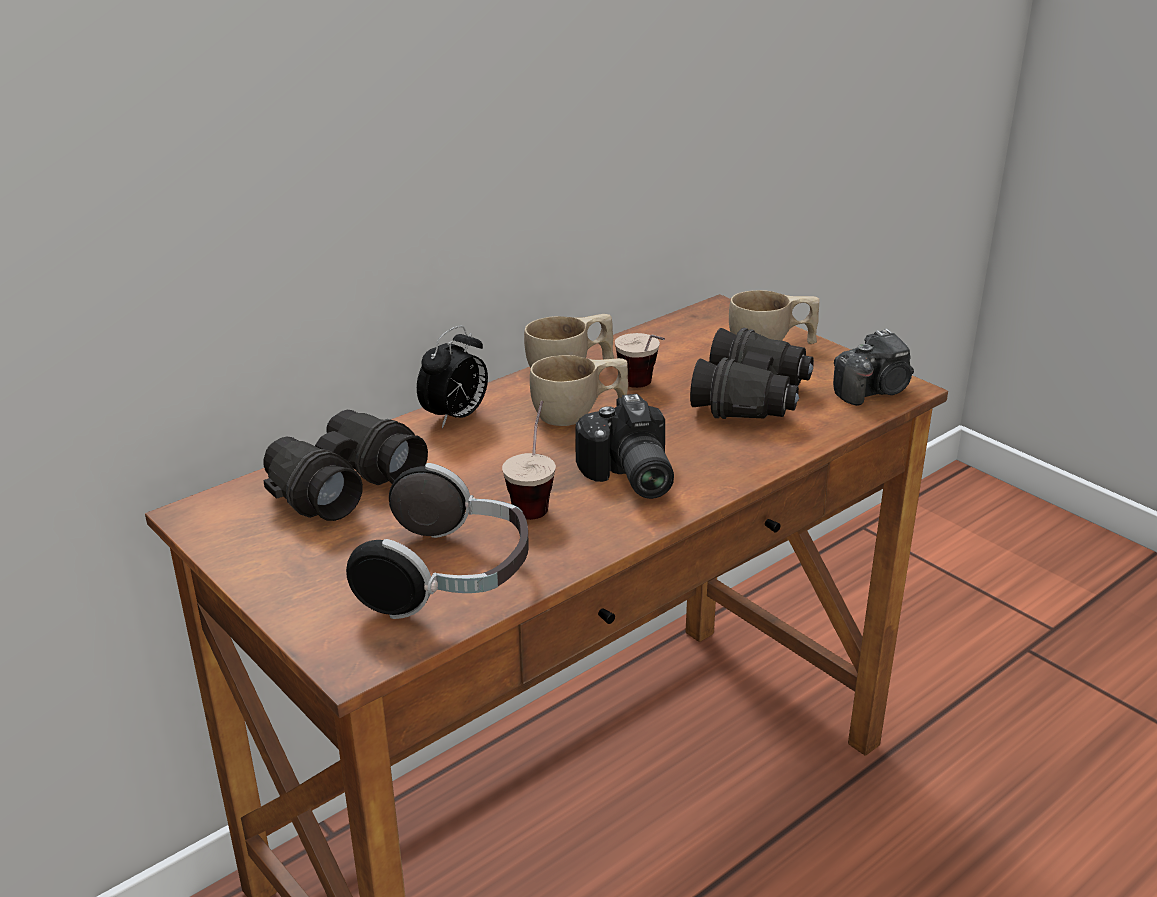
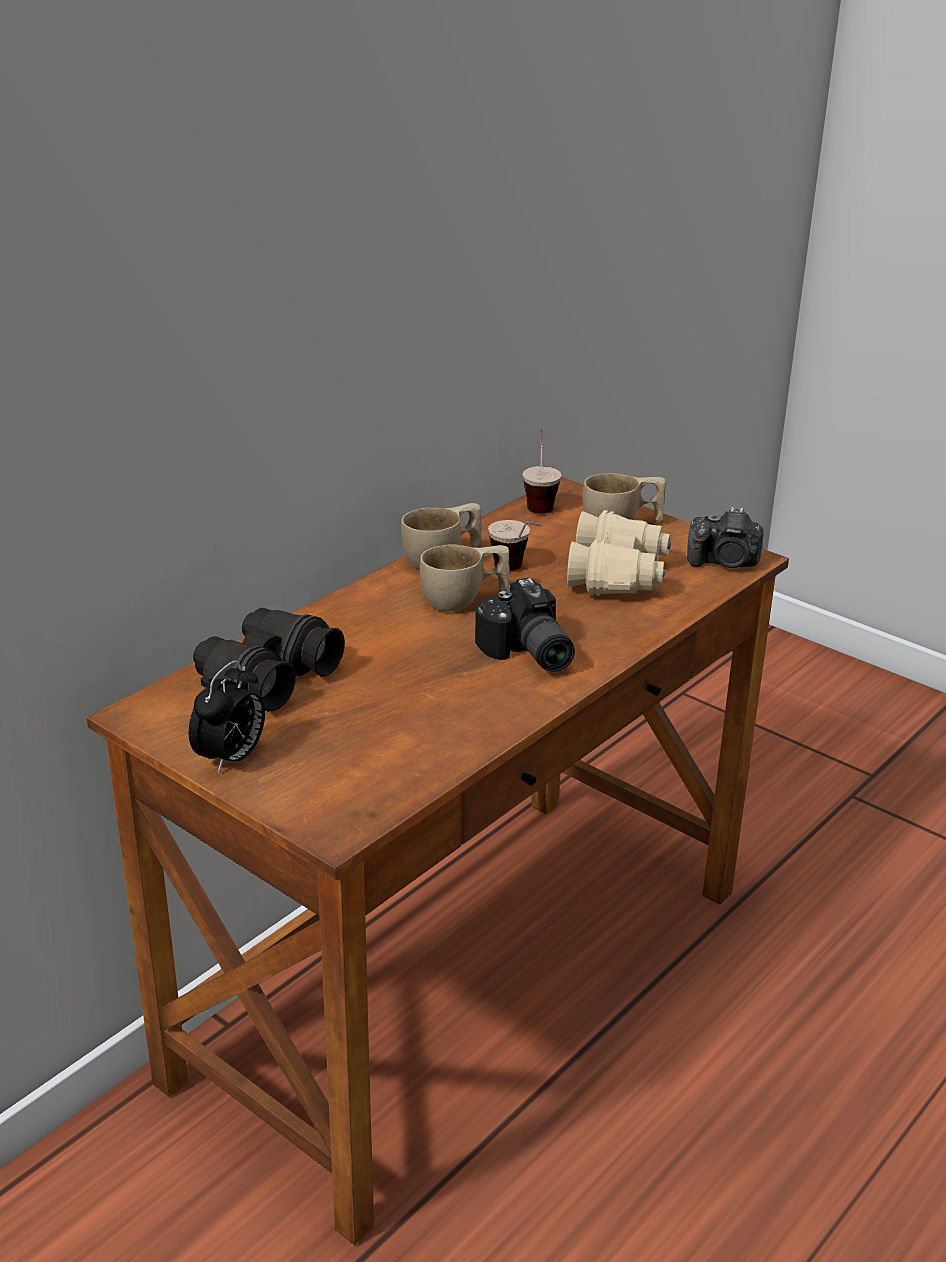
camera: 10 degrees left, 0 degrees up
headphones [346,463,529,619] -> none
alarm clock [417,325,488,428] -> alarm clock moved to [189,660,265,774]
cup [502,401,556,520] -> cup moved to [522,429,561,514]
black binoculars [690,328,814,419] -> beige binoculars [567,510,671,596]
camera [833,328,914,406] -> camera turned 45 degrees clockwise [687,507,764,568]

